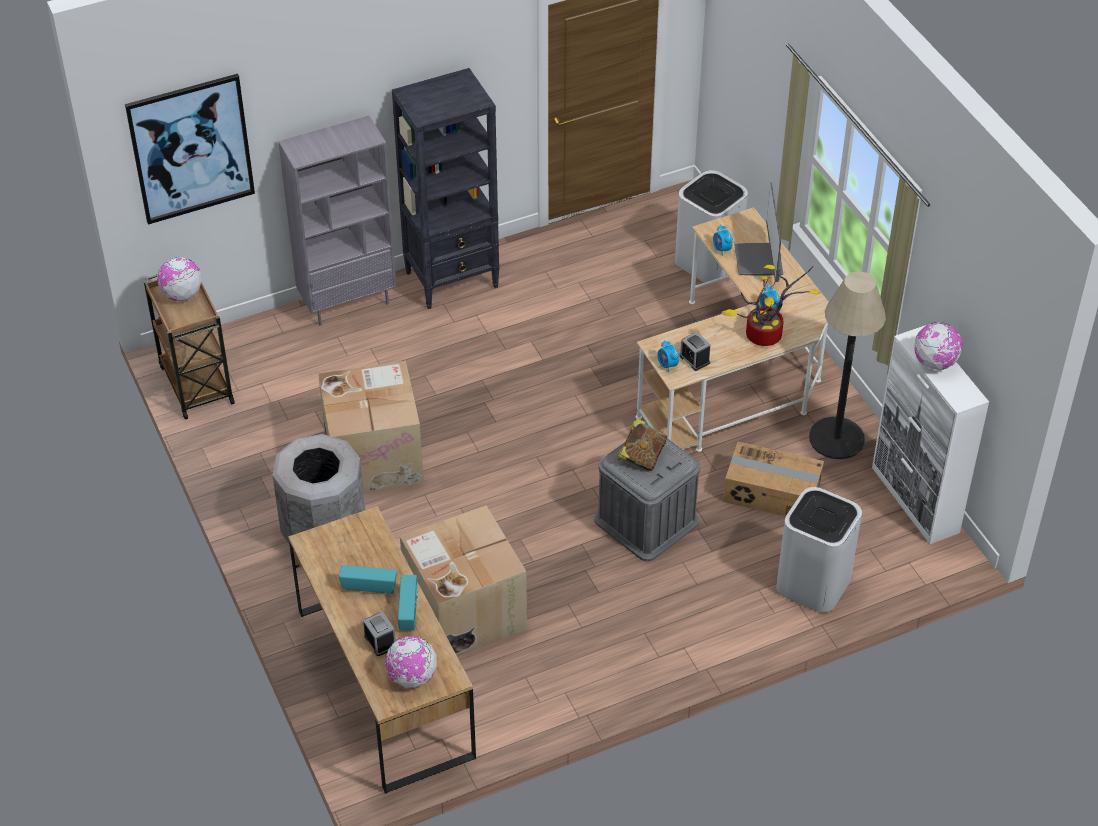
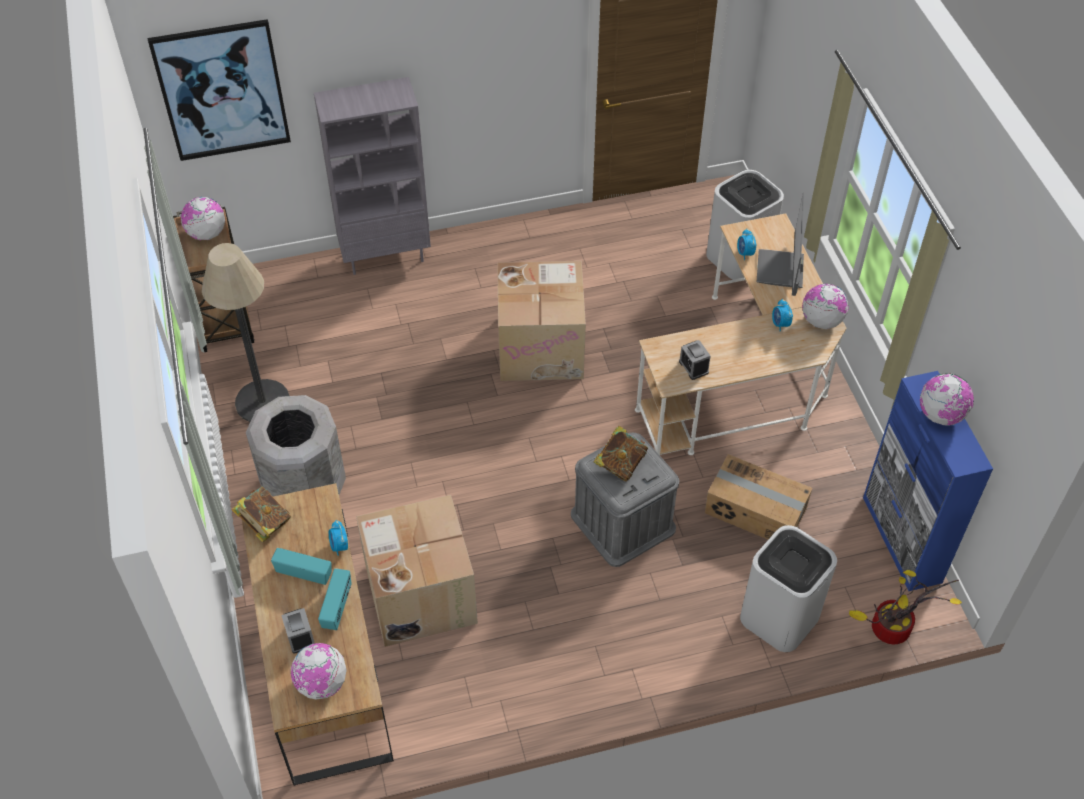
camera: 10 degrees right, 5 degrees up
cardboard box [318,361,424,493] -> cardboard box moved to [497,261,586,381]
black bookcase [392,68,500,309] -> none
alarm clock [657,340,679,372] -> alarm clock moved to [329,520,348,556]
potted plant [722,265,821,346] -> potted plant moved to [849,570,962,644]
floor lamp [809,271,886,459] -> floor lamp moved to [202,243,290,422]
white cabinet [872,325,989,544] -> blue cabinet [863,371,993,591]
none -> book [232,487,291,542]
none -> globe [802,284,849,329]

